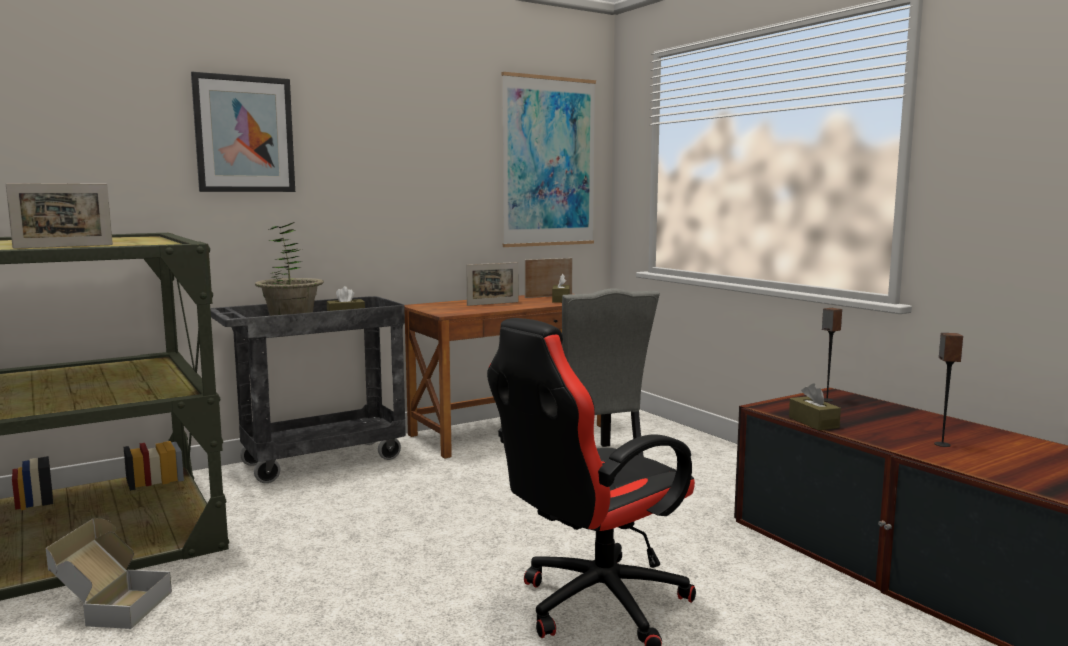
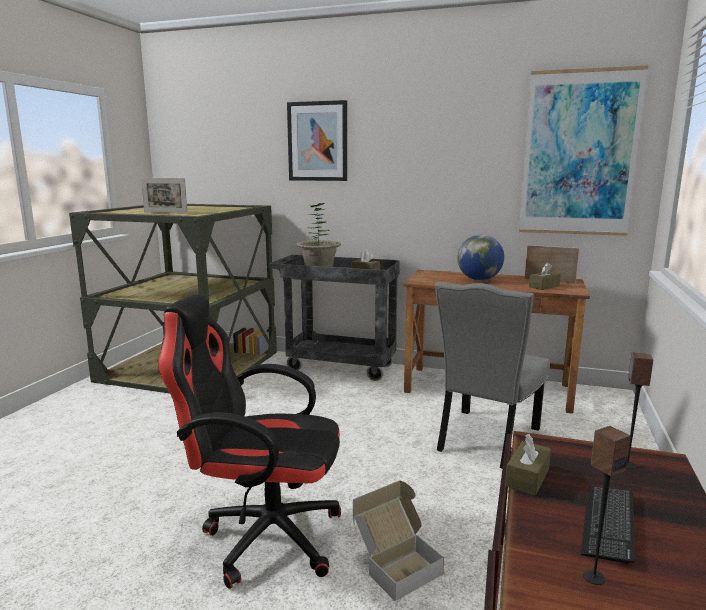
camera: 50 degrees right, 5 degrees up
cardboard box [46,518,172,629] -> cardboard box moved to [353,480,444,601]
picture frame [466,262,518,306] -> globe [457,235,504,281]
none -> keyboard [581,486,635,565]

